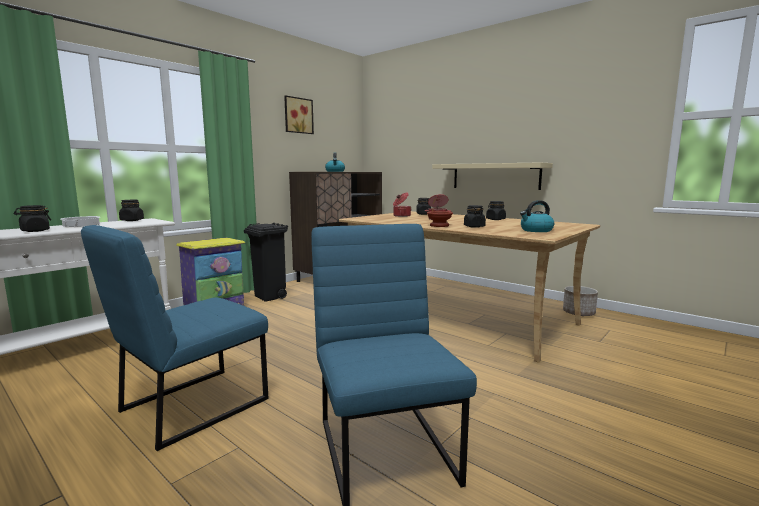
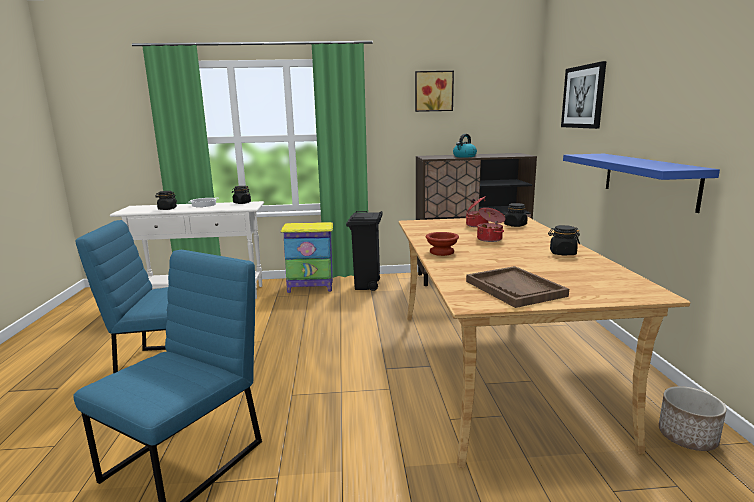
camera: 45 degrees right, 5 degrees up
beige shelf [432,162,553,190] -> blue shelf [563,154,720,213]
black jar [464,205,486,228] -> none
kettle [520,200,554,232] -> brown tray [466,266,569,308]
none -> picture [561,61,606,129]

